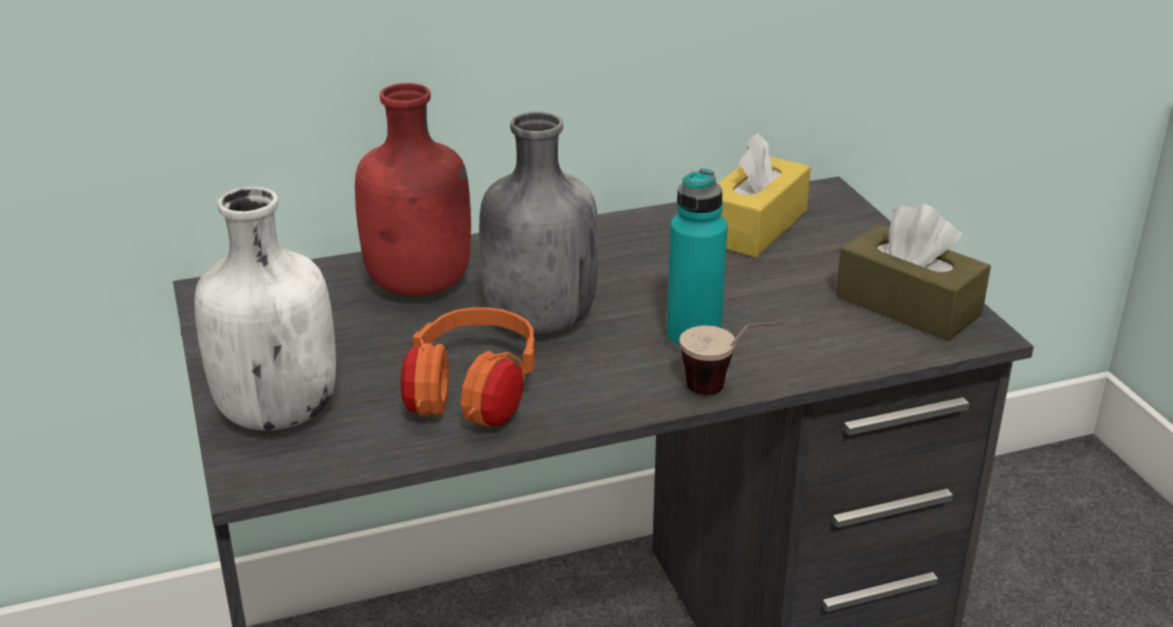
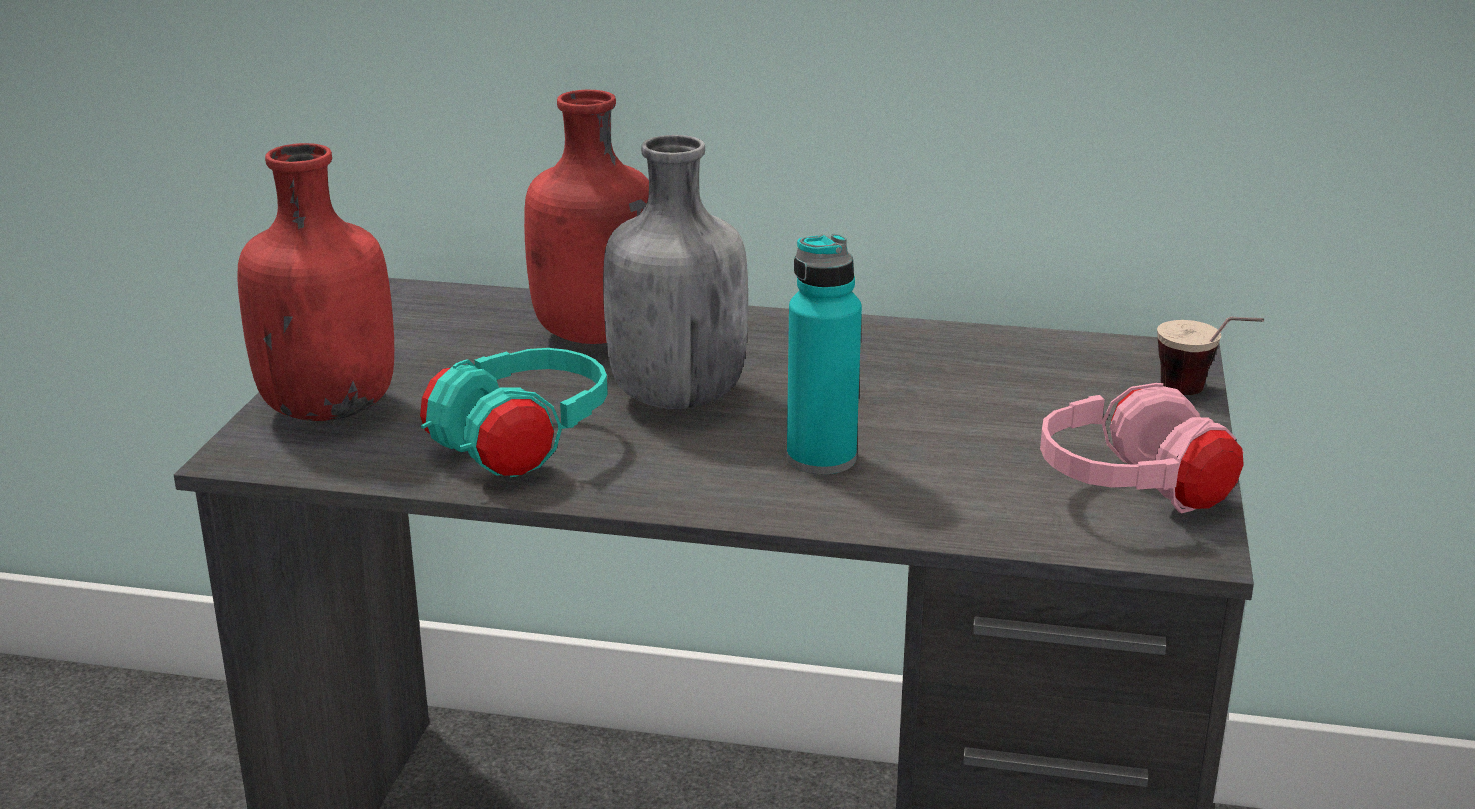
camera: 30 degrees right, 5 degrees down
white bottle [194,187,336,430] -> red bottle [237,143,394,421]
orange headphones [400,307,535,427] -> turquoise headphones [420,348,608,477]
cup [679,322,783,395] -> cup moved to [1157,317,1264,395]
yellow tissue box [718,132,811,257] -> none
brown tissue box [836,204,991,341] -> pink headphones [1040,383,1244,513]

